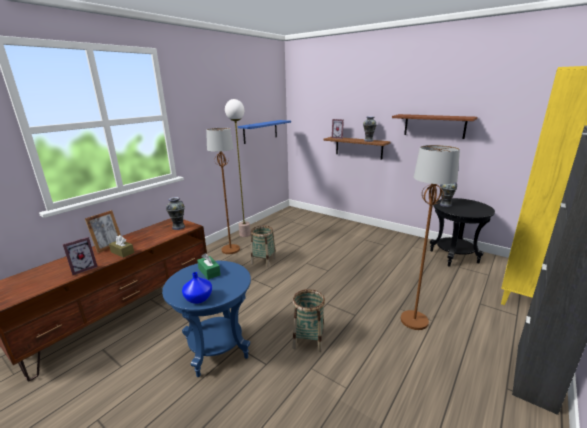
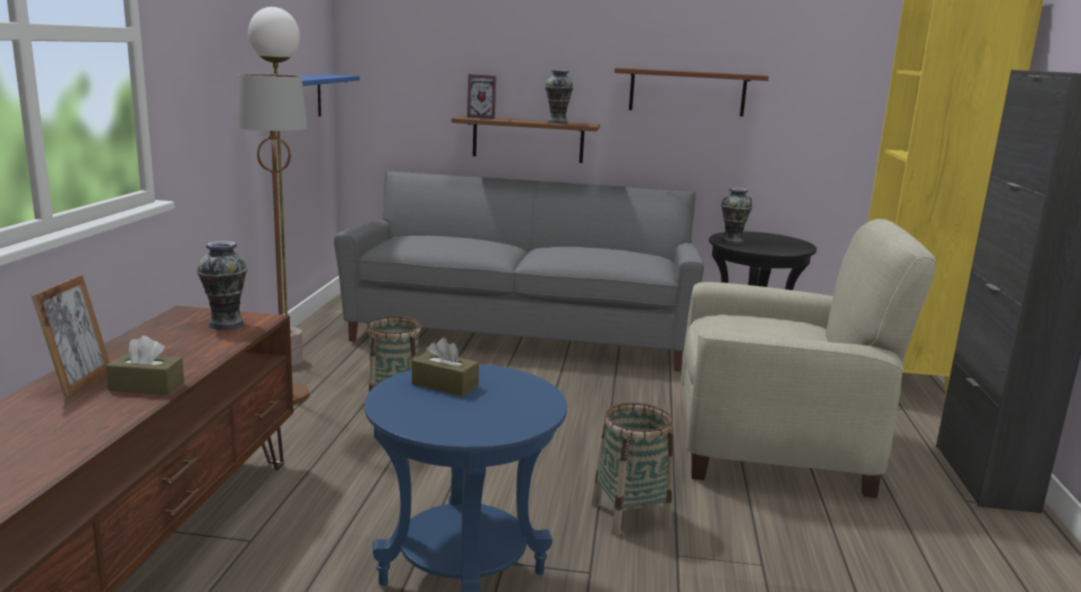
camera: 30 degrees left, 5 degrees down
picture frame [63,237,98,275] -> none
blue vase [182,272,212,304] -> none
green tissue box [197,253,221,280] -> brown tissue box [412,338,479,397]
brown floor lamp [401,145,460,330] -> beige armchair [681,219,937,498]
none -> grey sofa [334,171,704,371]

